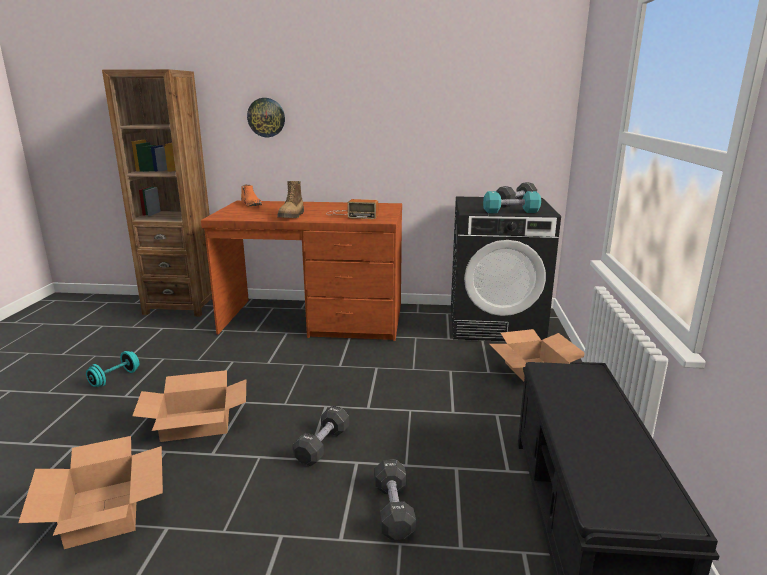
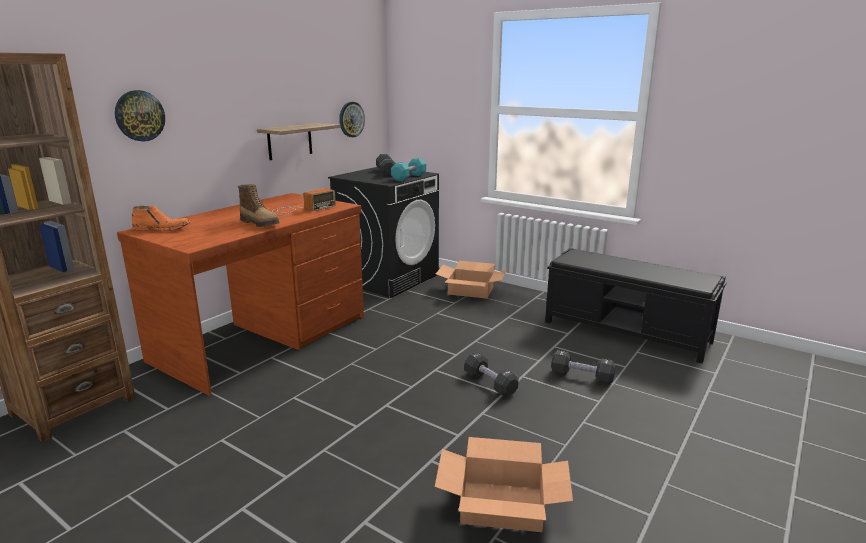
camera: 60 degrees left, 0 degrees up
turquoise dumbbell [86,351,139,387] -> none
cardboard box [132,370,246,442] -> none
none -> shelf [257,123,341,160]
none -> wall clock [339,102,365,137]

